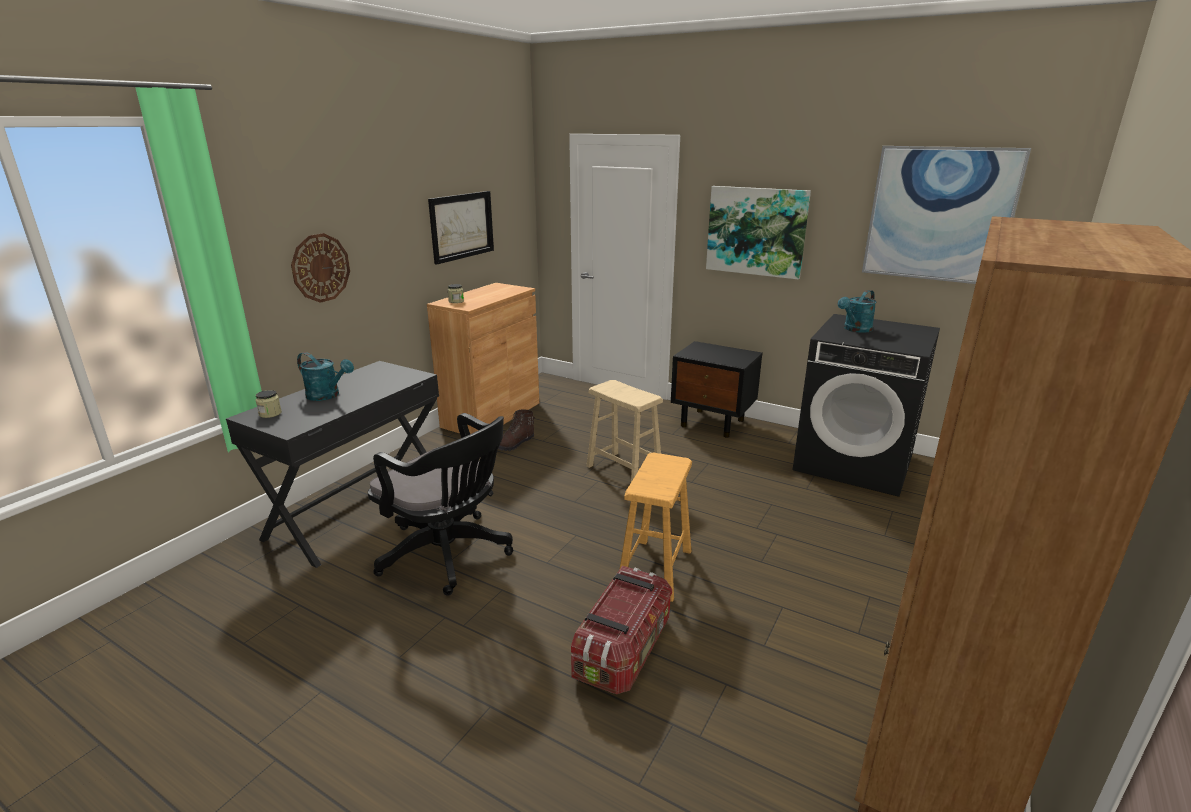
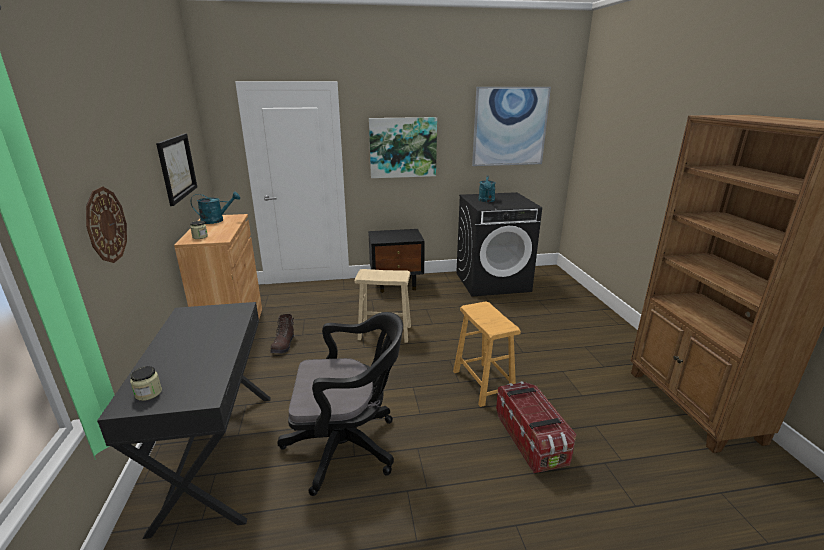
camera: 40 degrees left, 0 degrees up
turquoise watering can [297,352,354,401] -> turquoise watering can moved to [191,192,240,224]

